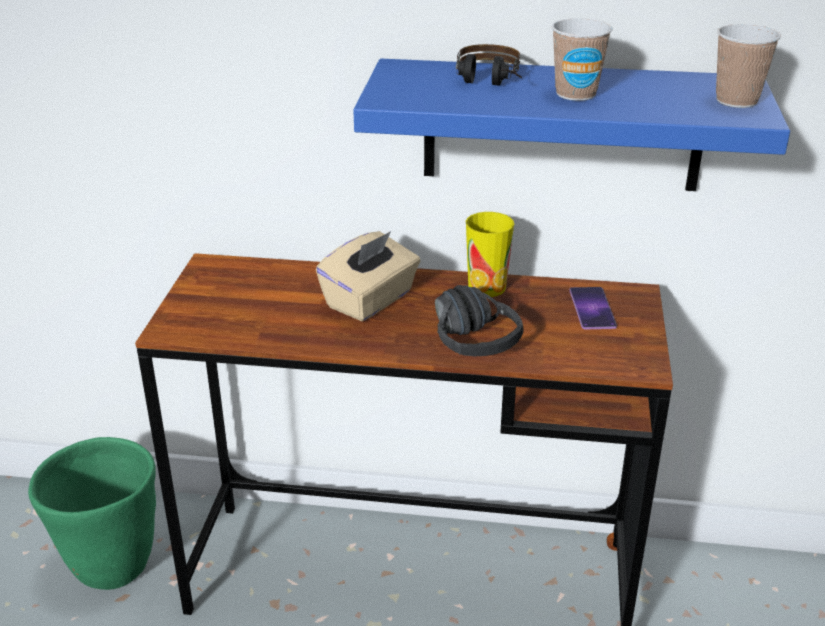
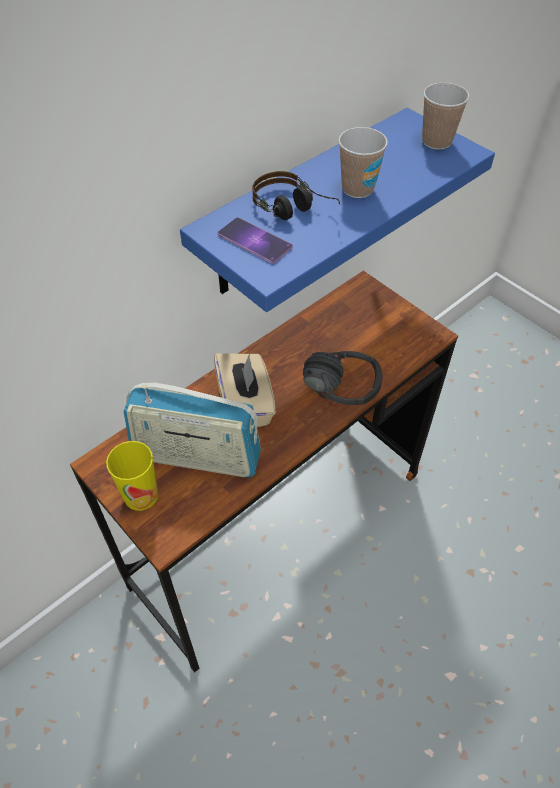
camera: 50 degrees left, 20 degrees up
green planter [28,437,156,590] -> none
cup [466,212,514,297] -> cup moved to [106,441,158,511]
phone [569,287,617,329] -> phone moved to [218,217,293,263]
none -> radio [124,383,261,477]

